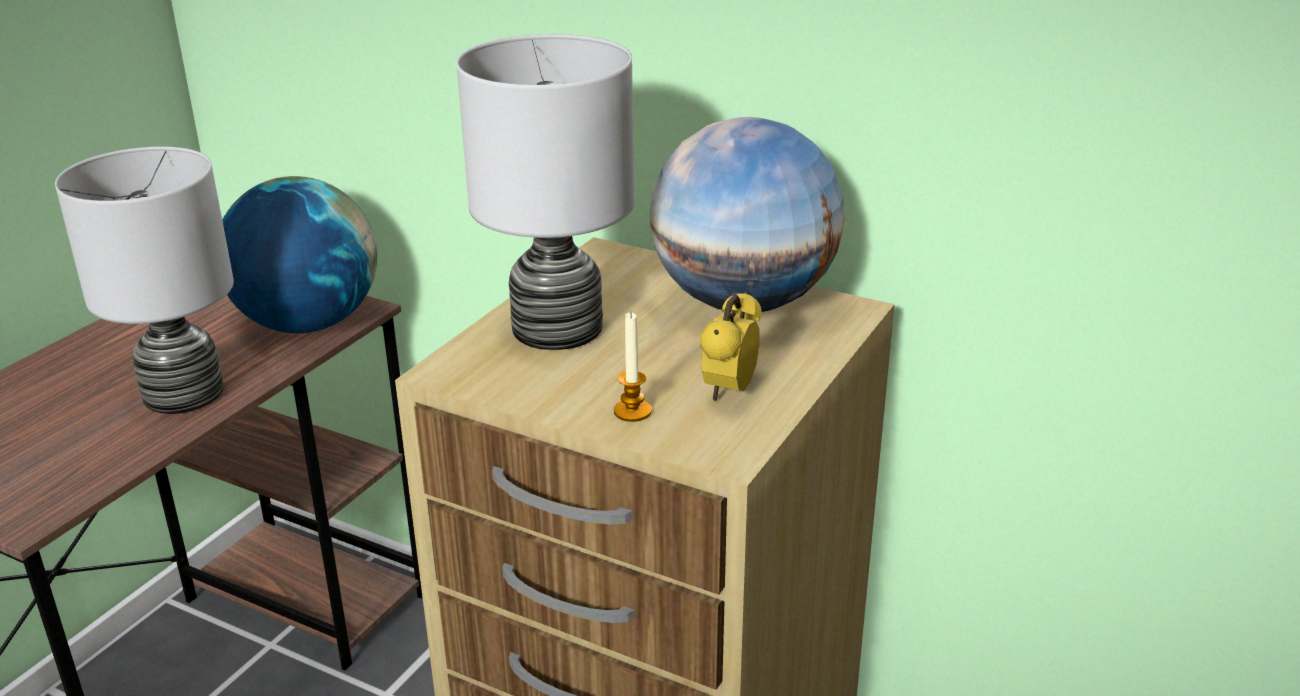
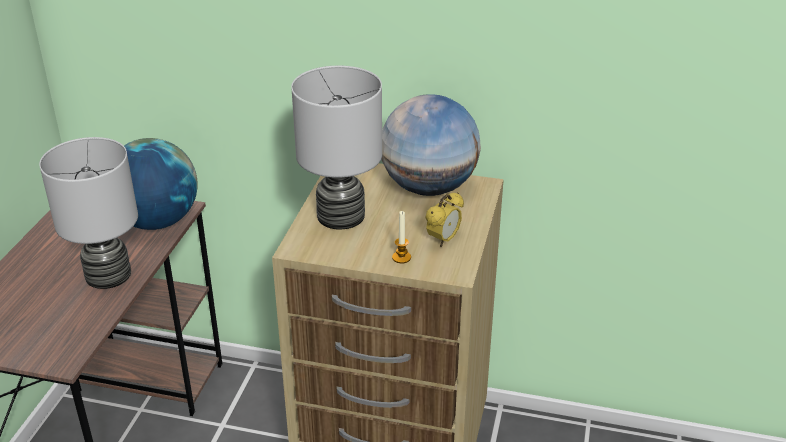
camera: 15 degrees left, 5 degrees up
alarm clock [700,292,762,401] -> alarm clock turned 150 degrees counterclockwise [425,192,464,247]

